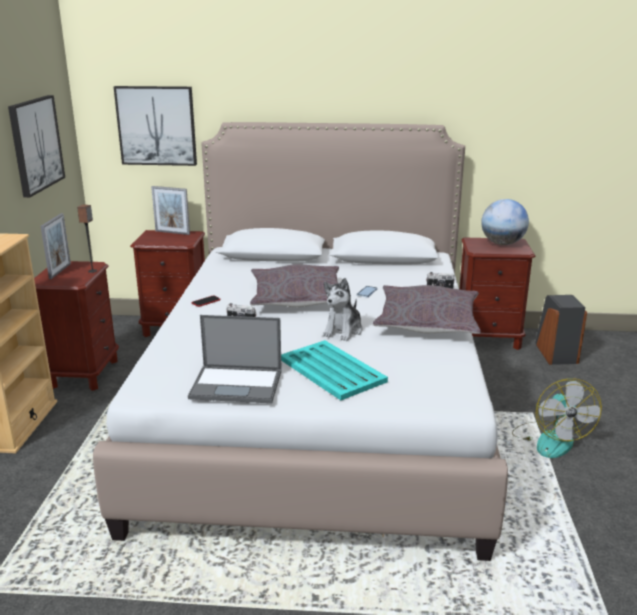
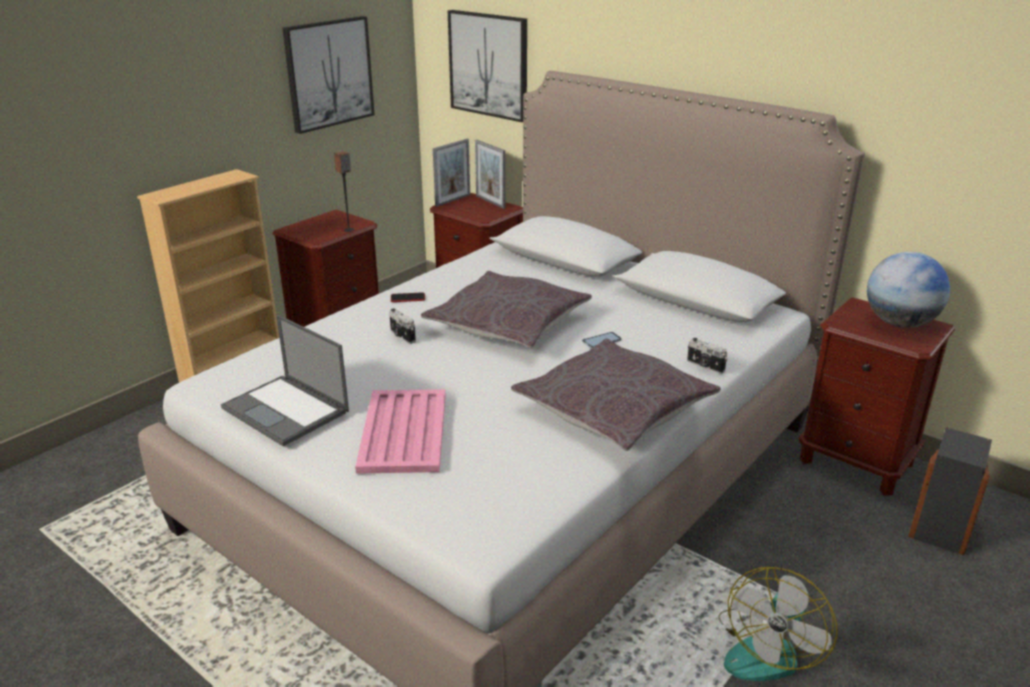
camera: 35 degrees right, 5 degrees up
picture frame [41,213,71,279] -> picture frame moved to [433,139,470,207]
turquoise tray [281,340,388,400] -> pink tray [355,389,446,474]
plush toy [323,278,363,341] -> none

